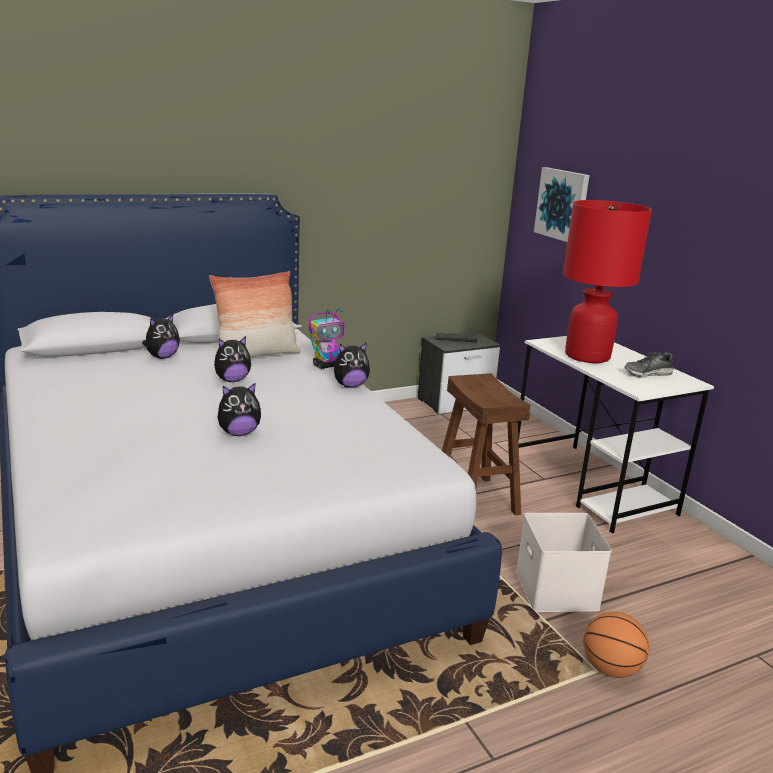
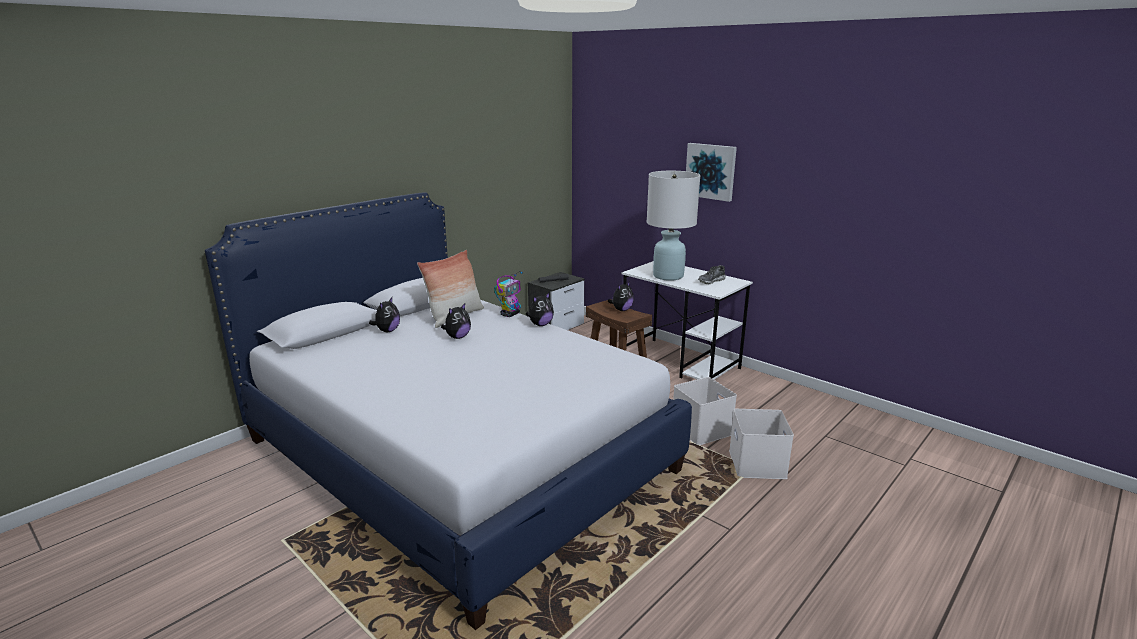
camera: 20 degrees left, 0 degrees up
plush toy [218,383,261,436] -> plush toy moved to [608,281,634,311]
picture [534,167,590,242] -> picture moved to [686,143,737,202]
red table lamp [563,200,652,363] -> white table lamp [647,171,700,281]
basketball [583,612,650,678] -> white storage box [729,409,794,479]

